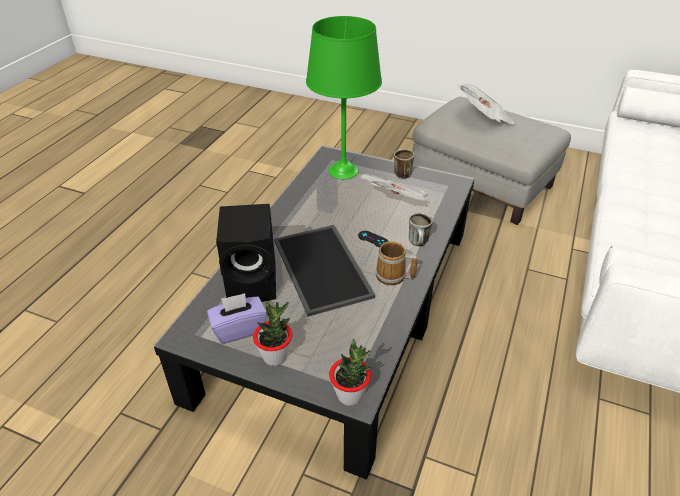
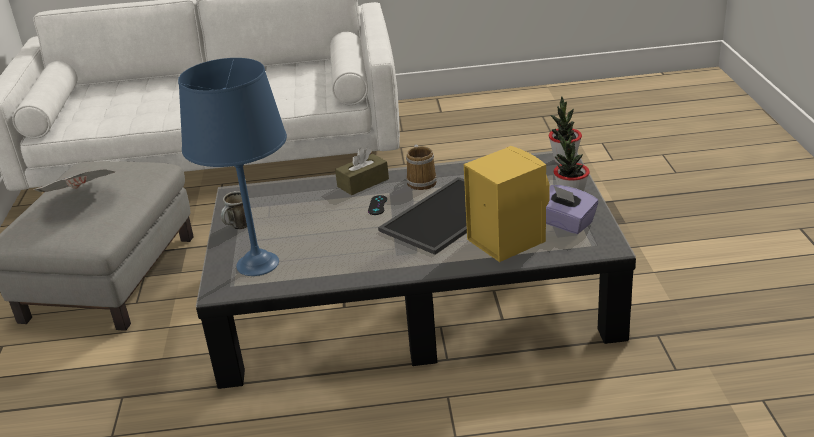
camera: 115 degrees left, 10 degrees down
black speaker [216,204,276,302] -> yellow speaker [464,146,550,262]
green table lamp [306,16,382,179] -> blue table lamp [178,58,287,276]
newspaper [361,174,428,201] -> none
mug [408,212,433,246] -> brown tissue box [335,147,389,195]

